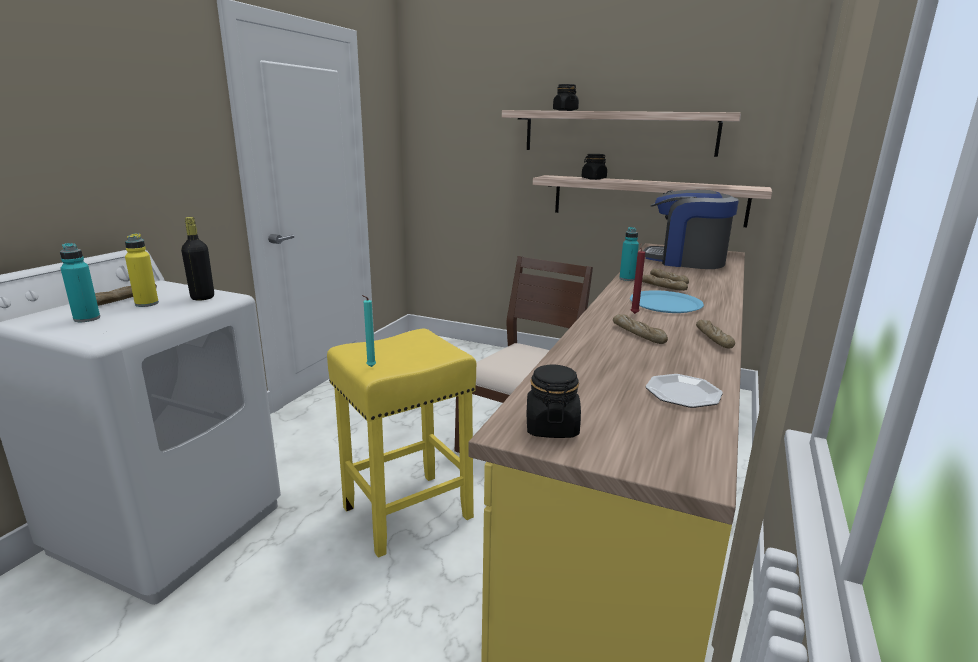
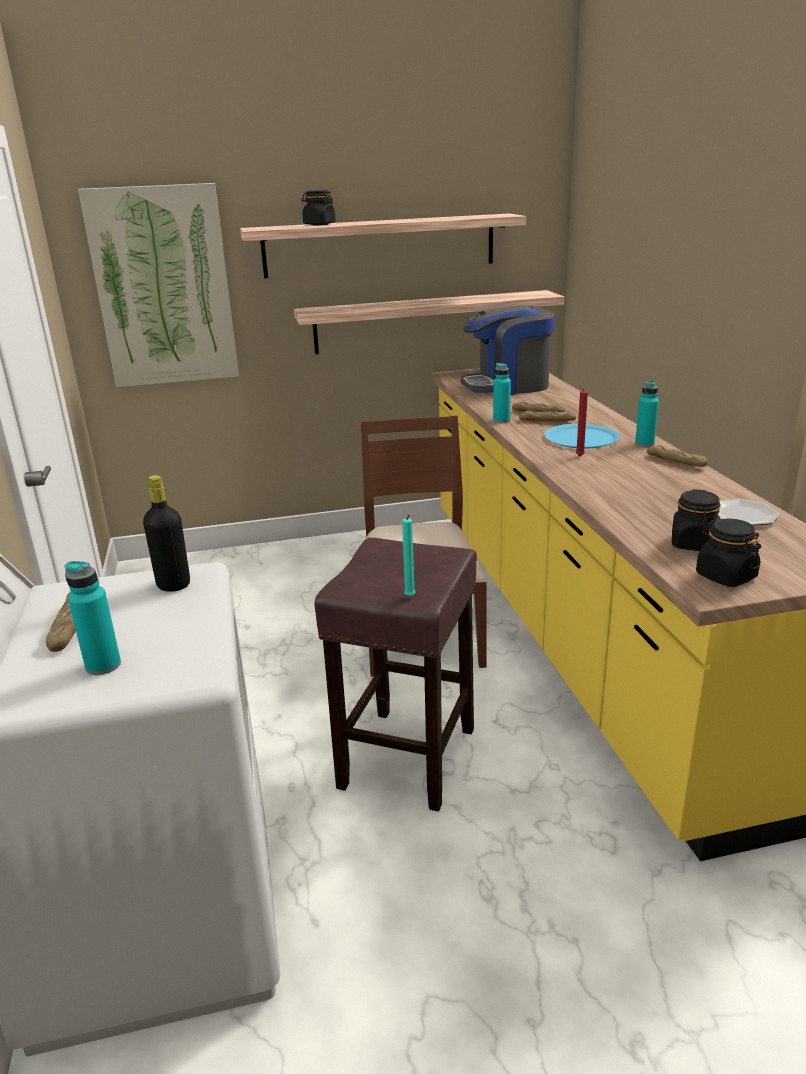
camera: 35 degrees left, 5 degrees up
yellow bottle [125,233,159,307] -> none
yellow stool [327,329,476,558] -> brown stool [315,538,477,812]
black jar [582,154,607,180] -> black jar moved to [672,489,721,551]
bread [613,314,668,344] -> none
none -> picture [78,183,239,387]
none -> turquoise bottle [635,381,659,447]

